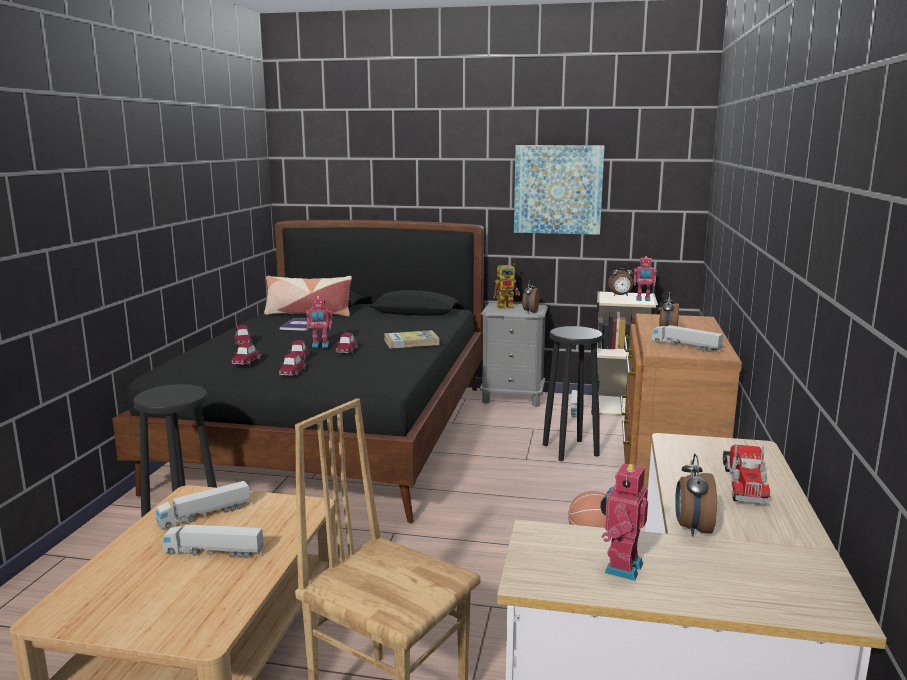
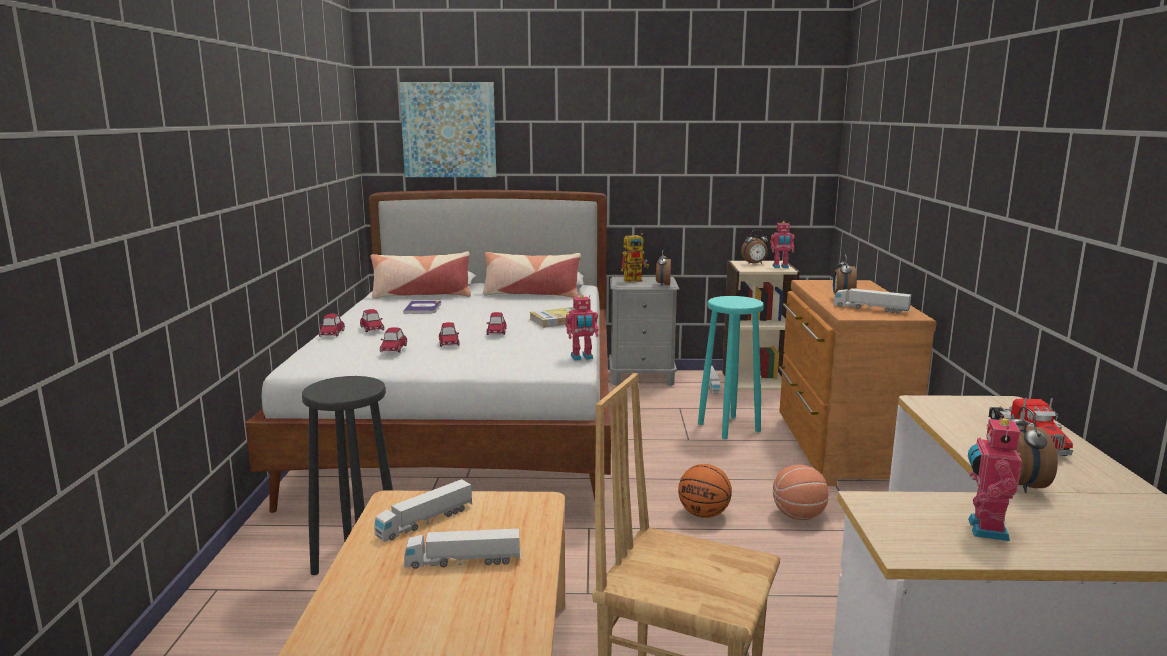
camera: 10 degrees left, 0 degrees up
black bed [112,220,484,523] -> white bed [245,190,611,513]
toy car [279,353,306,376] -> toy car moved to [319,314,345,337]
toy robot [306,296,332,347] -> toy robot moved to [565,295,599,361]
picture [514,145,605,235] -> picture moved to [399,82,496,177]
black stool [543,326,603,461] -> turquoise stool [698,296,764,439]
none -> pillow [483,252,581,298]
none -> basketball [678,464,732,518]

